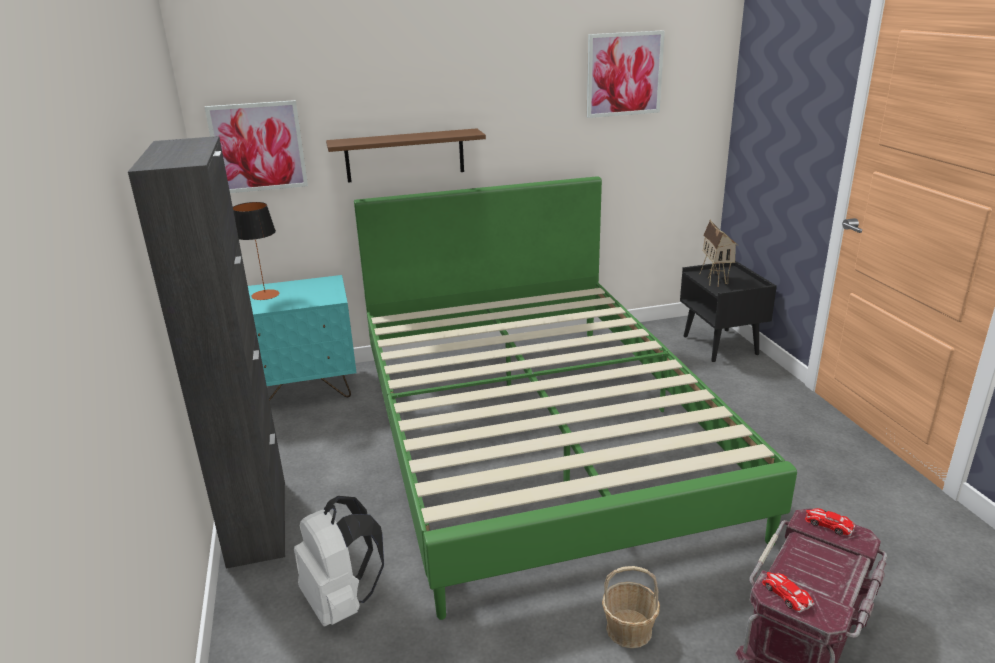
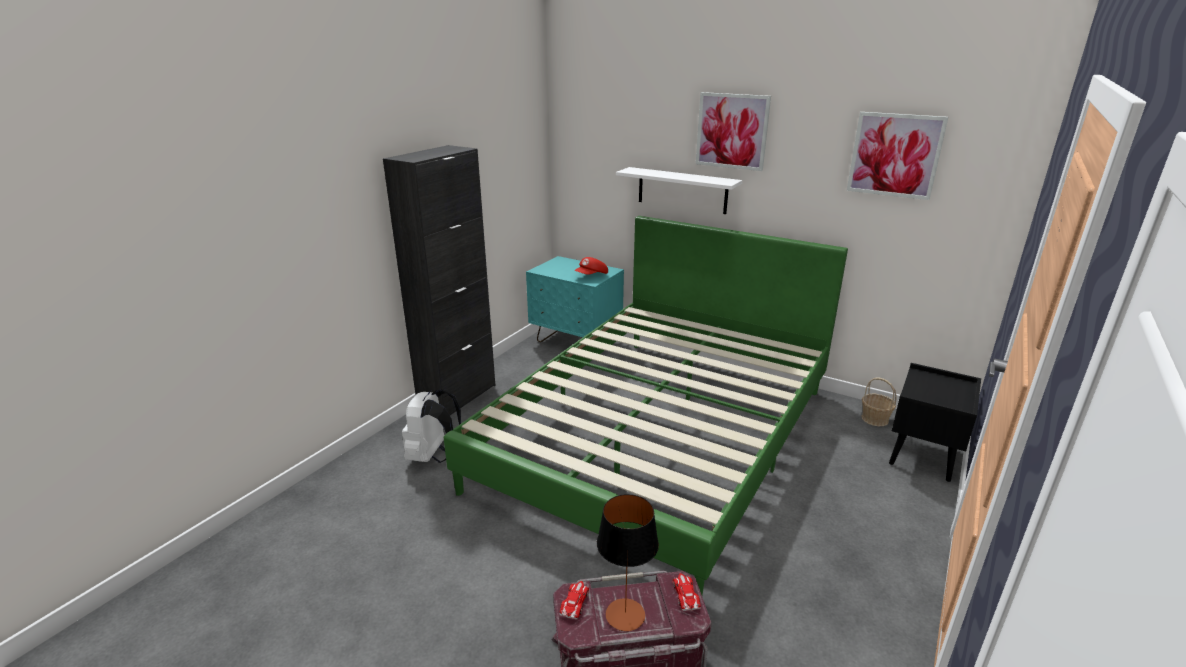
camera: 45 degrees right, 0 degrees up
picture [205,100,308,193] -> picture moved to [696,92,771,171]
table lamp [233,202,279,300] -> table lamp moved to [597,494,659,631]
brown shelf [326,128,486,183] -> white shelf [616,167,742,214]
basket [602,566,660,648] -> basket moved to [862,377,897,426]
toy house [699,220,738,287] -> none
none -> red cap [575,257,608,275]

